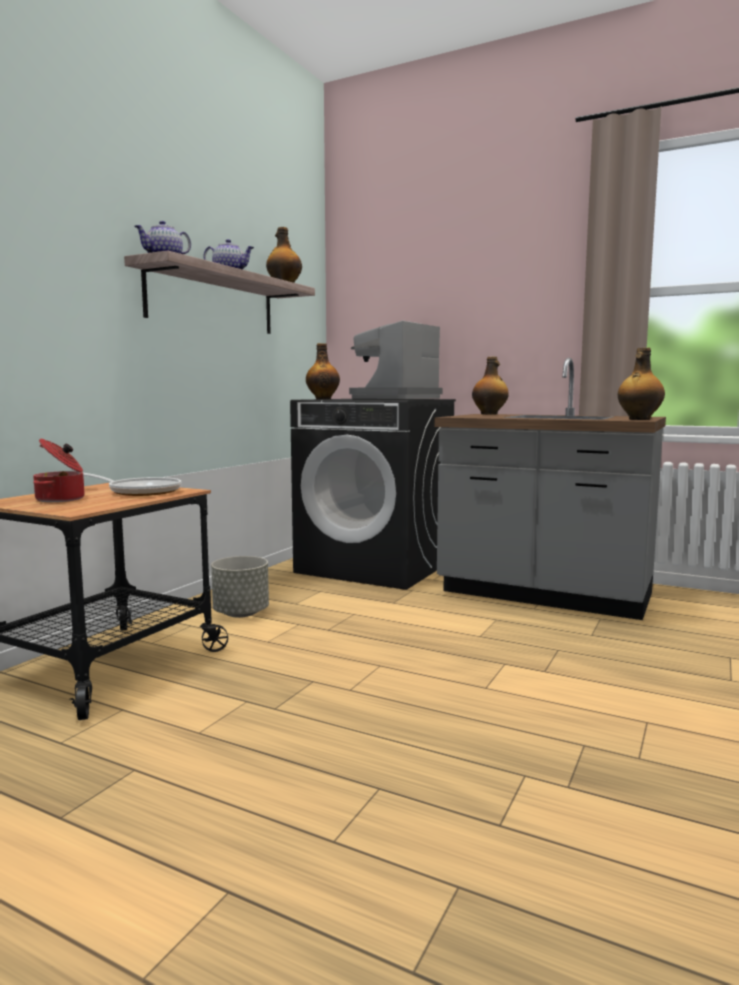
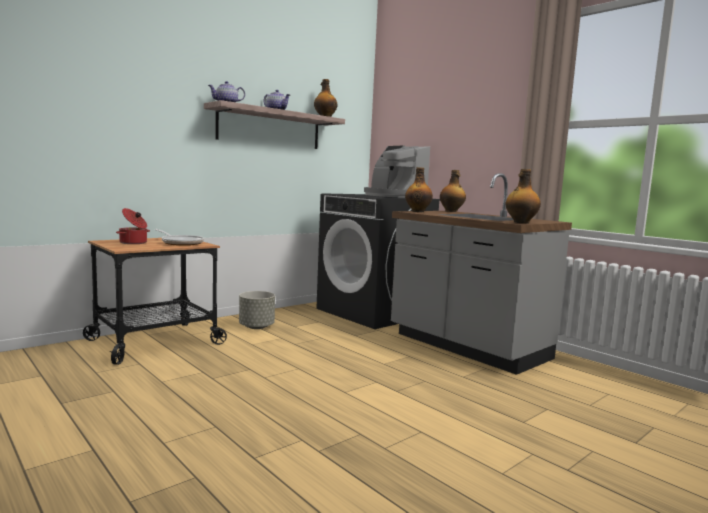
camera: 20 degrees right, 0 degrees up
bottle [306,343,340,399] -> bottle moved to [405,167,433,212]
coffee machine [349,321,442,399] -> coffee machine turned 90 degrees counterclockwise [364,145,430,198]

